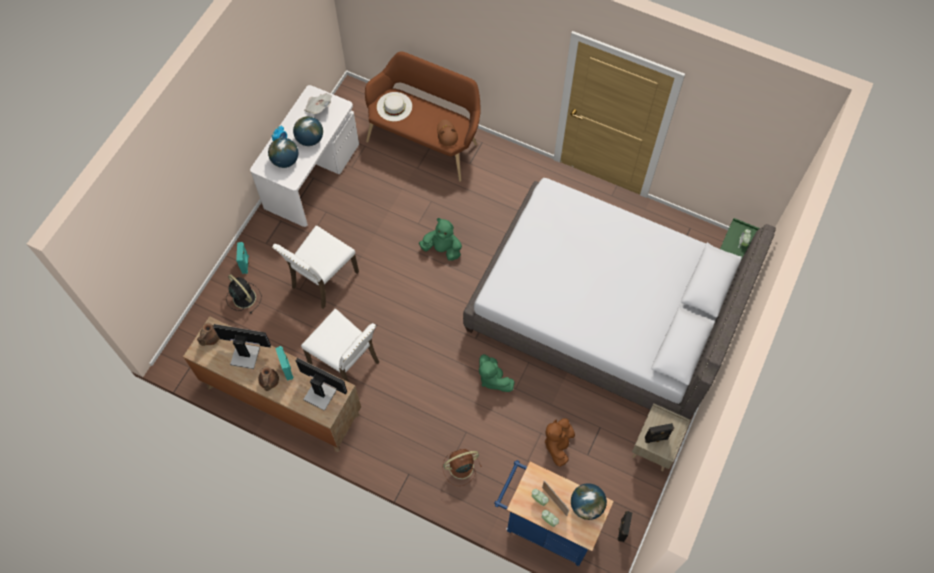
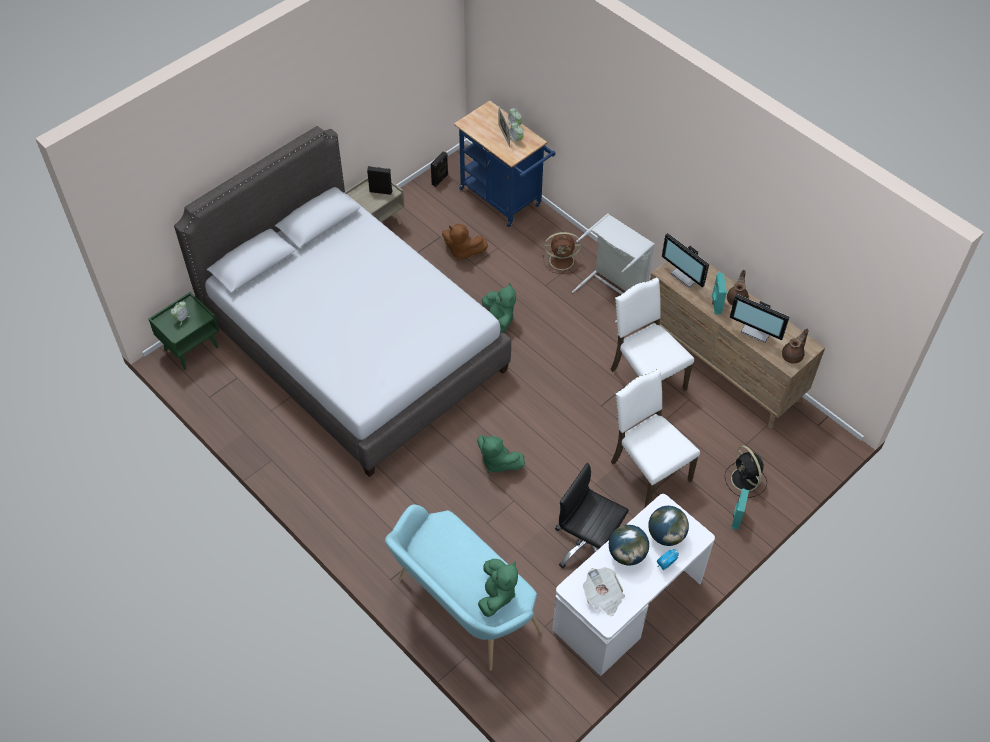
camera: 160 degrees left, 10 degrees down
white chair [272,225,359,309] -> white chair turned 90 degrees counterclockwise [611,369,700,507]
brown bench [365,51,481,182] -> turquoise bench [385,505,542,671]
white hat [377,92,412,121] -> green plush toy [478,559,518,617]
brown hat [437,119,458,146] -> none
brown plush toy [545,418,575,467] -> brown plush toy turned 75 degrees clockwise [442,224,488,261]
globe [571,483,607,520] -> none
none -> black office chair [555,463,629,569]
none -> grey laundry basket [572,213,655,322]

